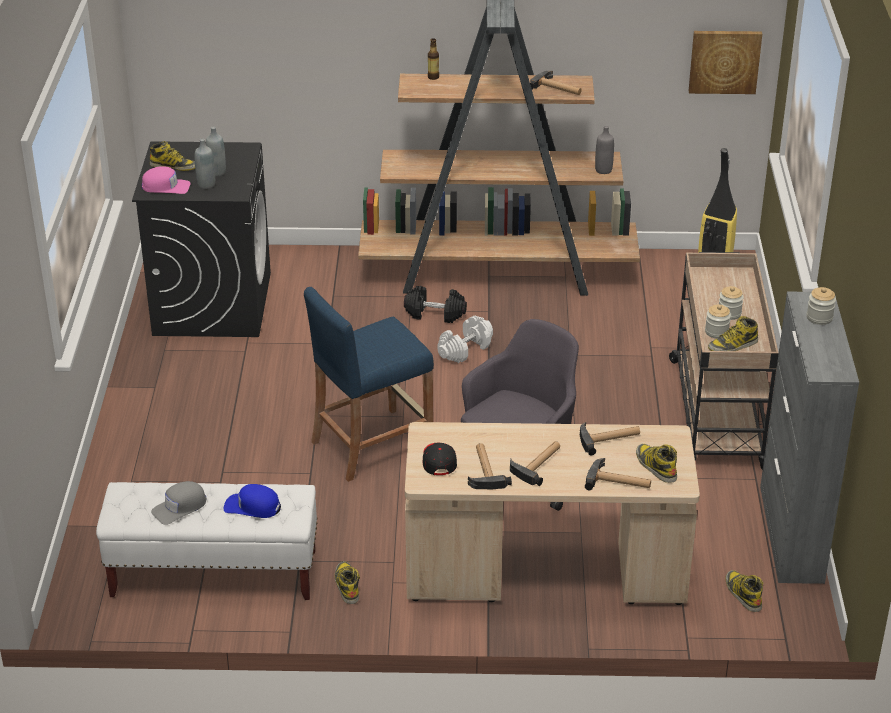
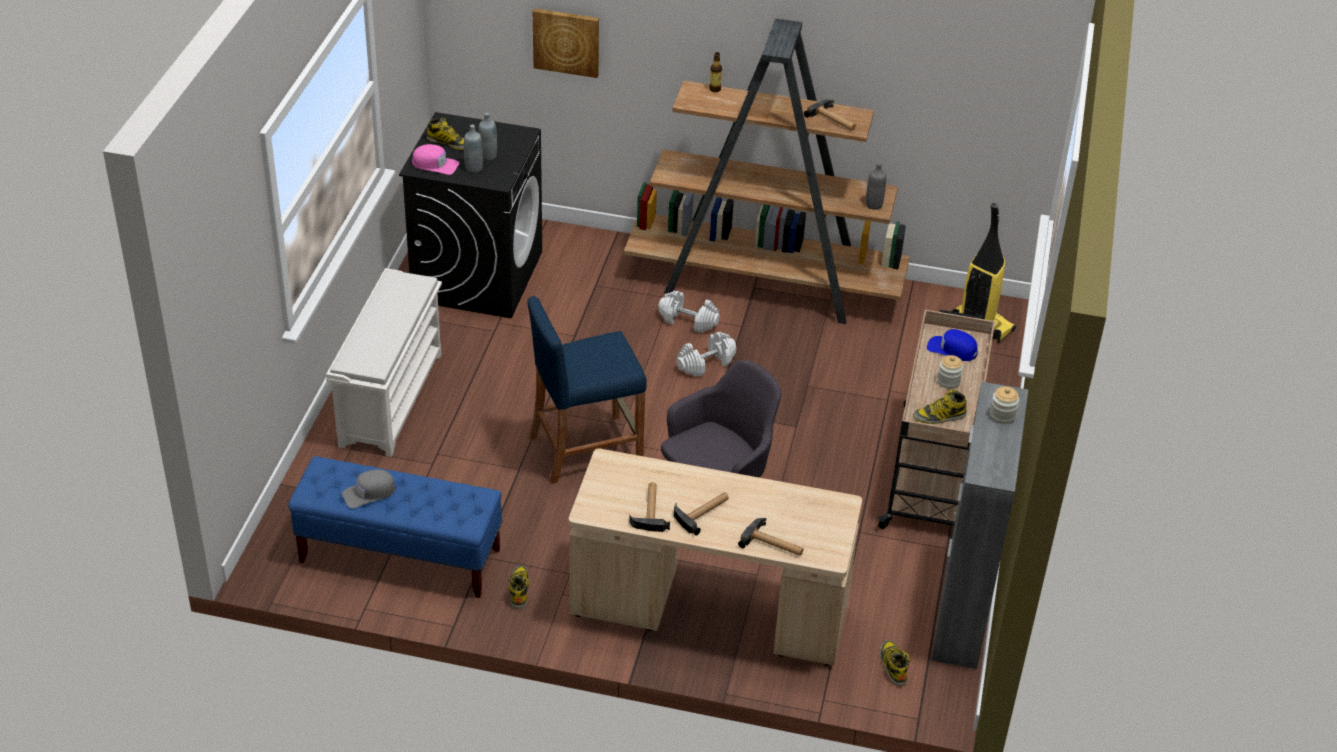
camera: 10 degrees right, 5 degrees up
white bench [96,482,318,600] -> blue bench [289,456,503,598]
blue cap [224,484,281,518] -> blue cap moved to [927,329,978,361]
black dumbbell [404,286,467,323] -> white dumbbell [658,291,720,333]
black cap [423,443,457,475] -> none
hammer [580,422,640,456] -> none
boot [636,444,677,483] -> none
picture [689,31,762,94] -> picture moved to [533,8,599,78]
jar [705,304,731,338] -> none
none -> white shoe rack [326,268,442,457]

